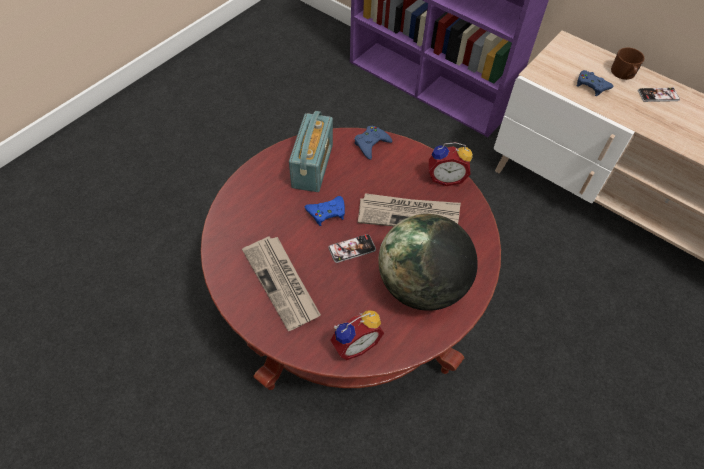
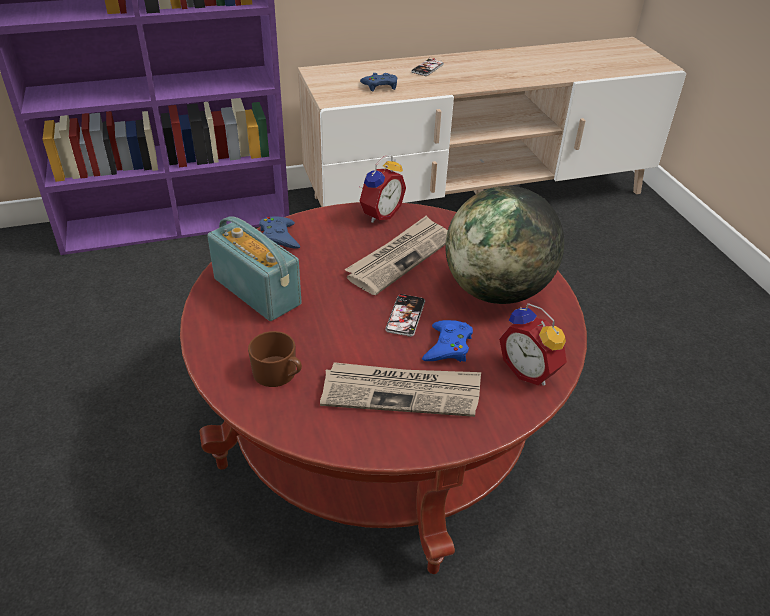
camera: 55 degrees left, 15 degrees down
blue game controller [305,196,345,226] -> blue game controller moved to [422,320,473,362]
alarm clock [331,310,384,360] -> alarm clock turned 135 degrees clockwise [499,303,567,385]
brown mug [611,47,645,80] -> brown mug moved to [248,331,302,387]

